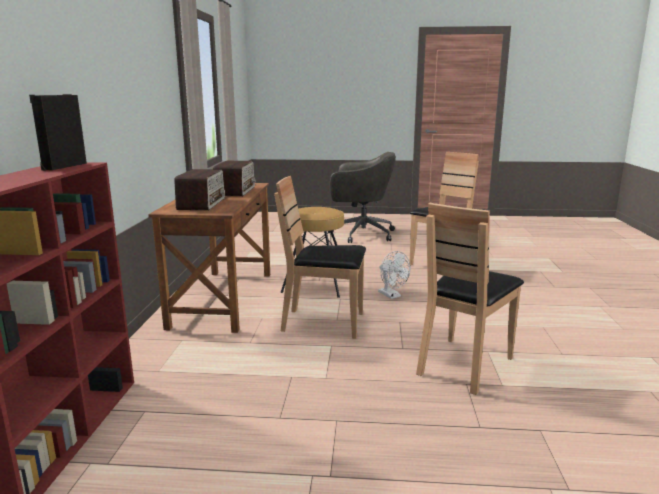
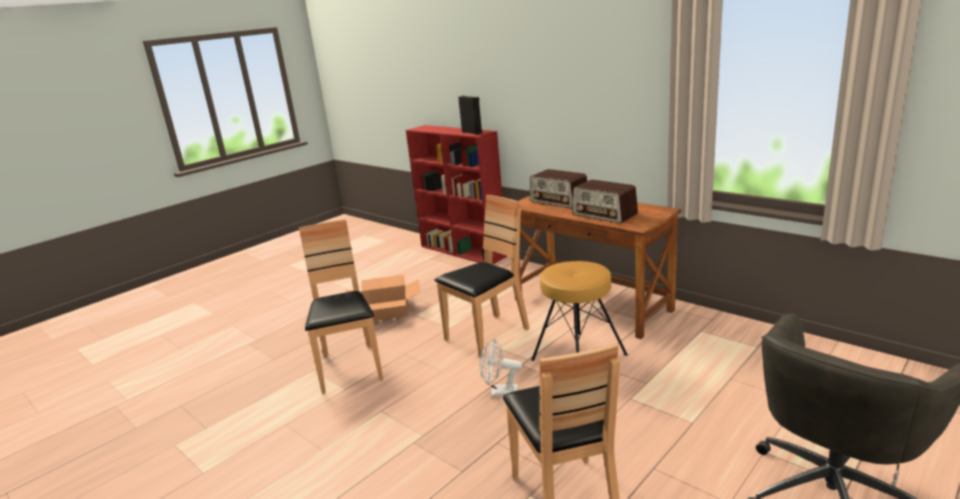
camera: 130 degrees right, 5 degrees up
none -> cardboard box [346,275,420,321]

